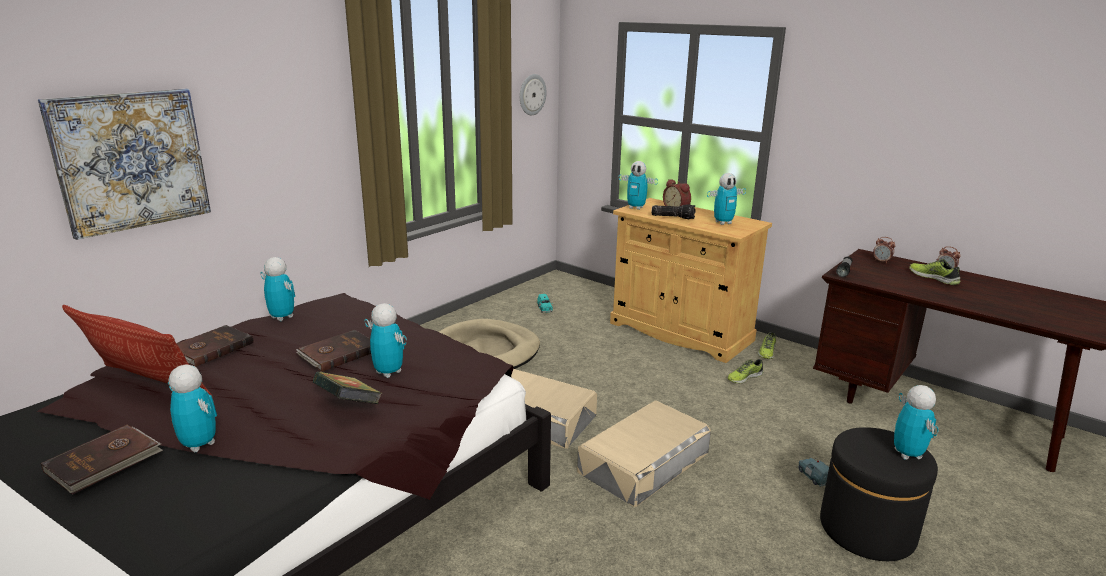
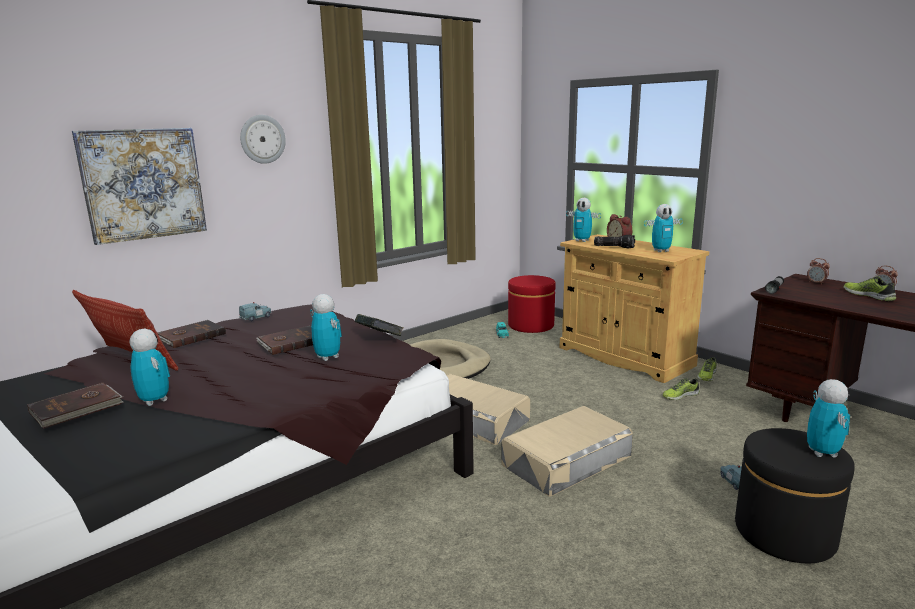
camera: 10 degrees right, 5 degrees down
toy robot [261,257,295,321] -> blue toy car [239,302,271,321]
book [313,372,382,404] -> book moved to [355,314,403,336]
wall clock [520,74,547,115] -> wall clock moved to [240,115,286,164]
none -> red ottoman [508,275,556,333]

